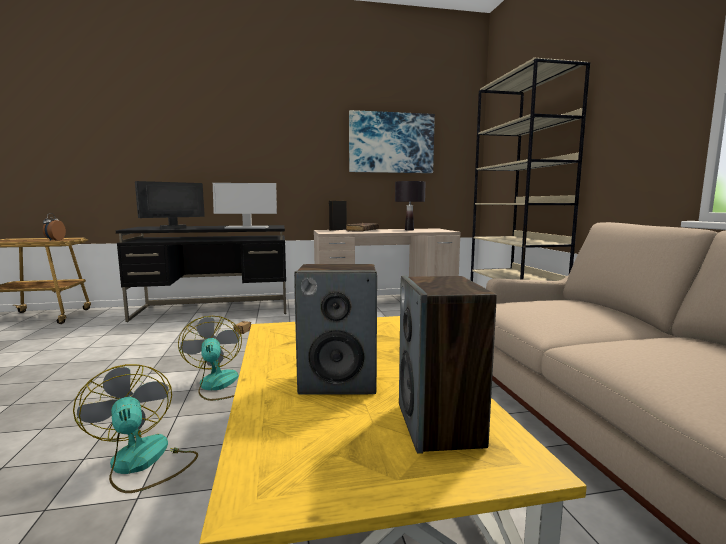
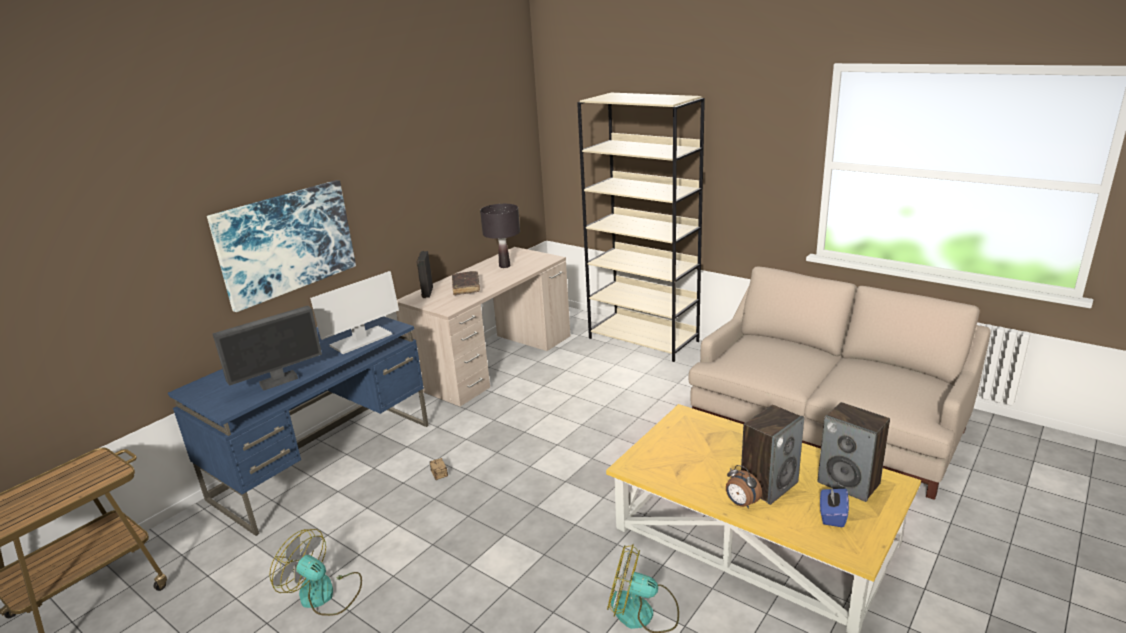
camera: 40 degrees left, 15 degrees up
alarm clock [43,213,66,241] -> alarm clock moved to [726,465,762,509]
black desk [116,225,286,322] -> blue desk [168,316,429,536]
monitor [135,181,205,229] -> monitor turned 135 degrees counterclockwise [212,306,322,390]
fan [178,316,242,401] -> fan moved to [269,529,362,616]
picture [349,110,435,173] -> picture moved to [207,180,356,312]
none -> blue tissue box [820,487,849,527]

